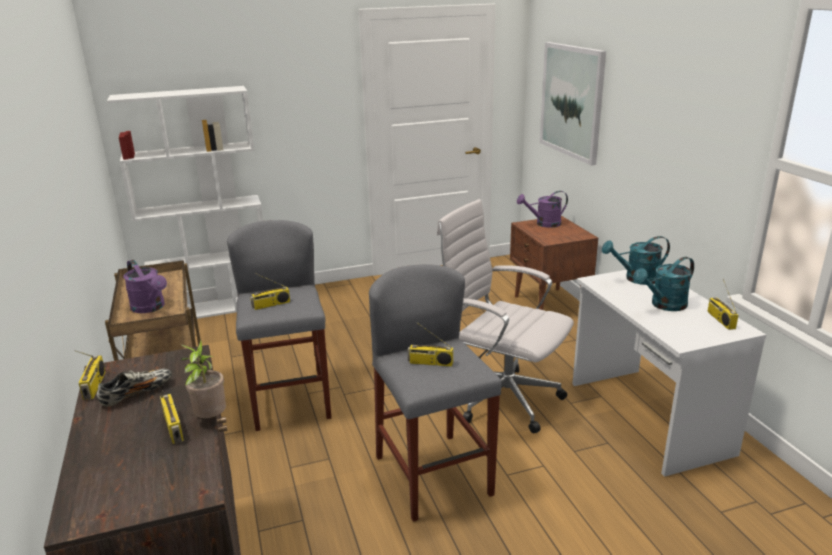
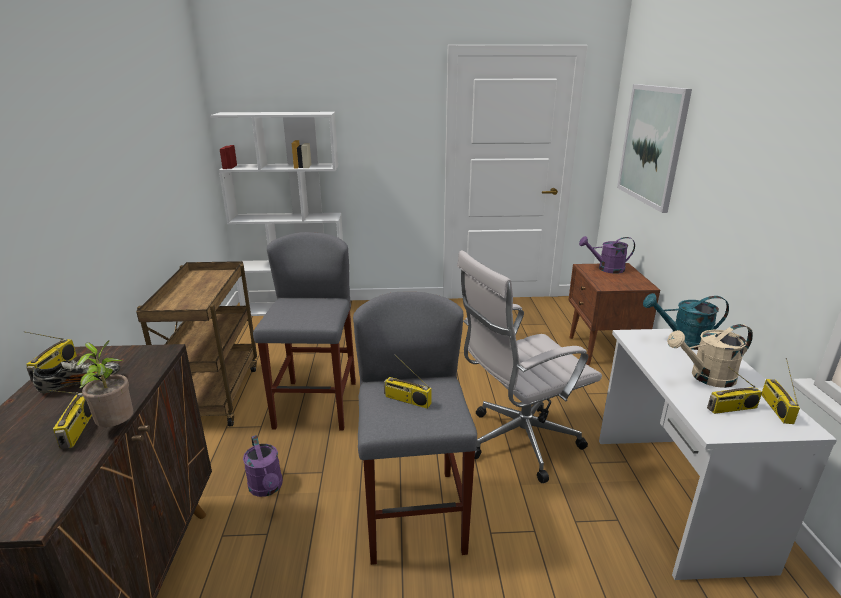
camera: 15 degrees right, 0 degrees up
purple watering can [124,260,167,313] -> purple watering can moved to [243,435,283,497]
radio [250,273,290,310] -> radio moved to [707,366,762,414]
white office chair [437,199,574,433] -> white office chair turned 75 degrees counterclockwise [457,250,602,483]
turquoise watering can [633,257,694,311] -> beige watering can [667,324,753,388]

